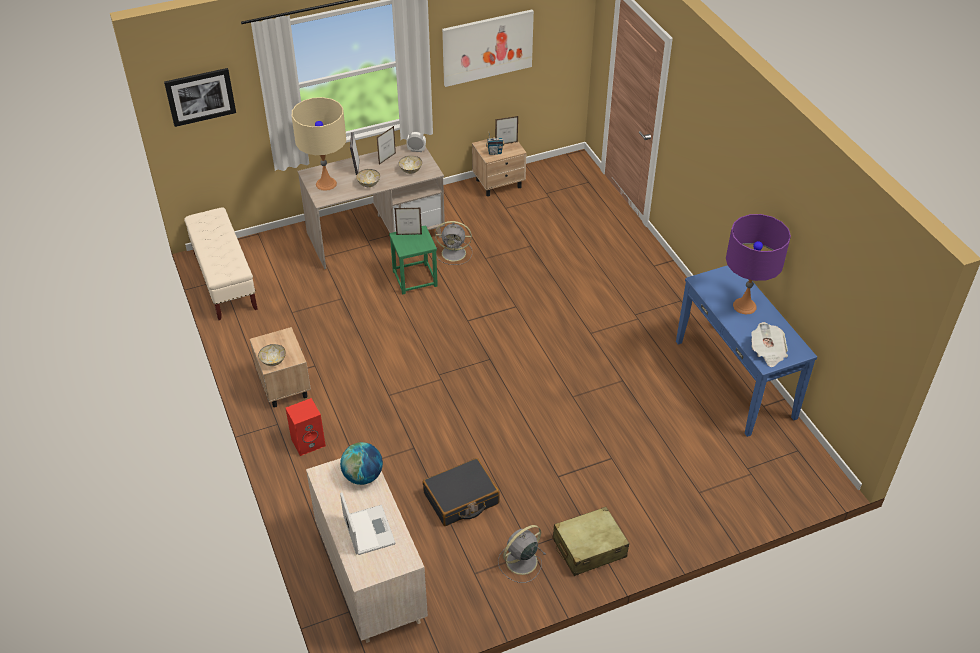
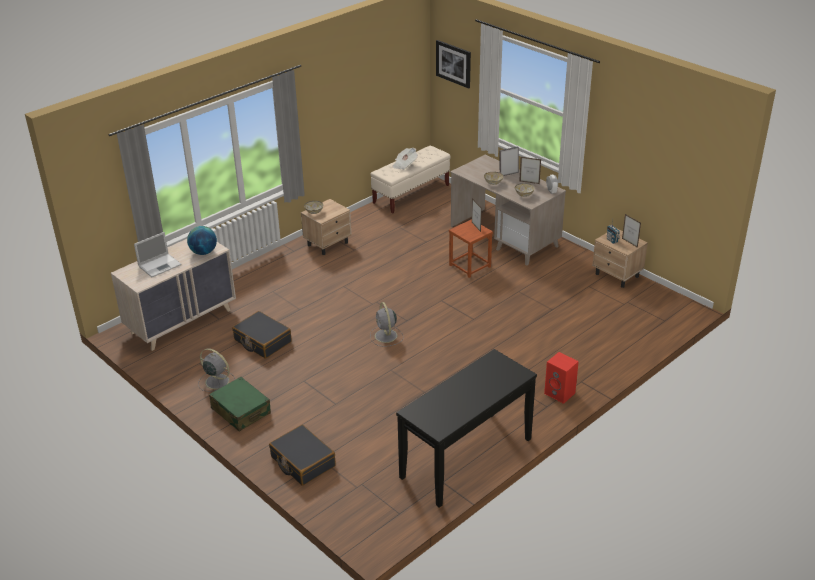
camera: 70 degrees right, 10 degrees down
red speaker [285,398,326,456] -> red speaker moved to [544,352,579,404]
beige table lamp [292,97,346,191] -> none
green stool [389,225,438,294] -> brown stool [449,219,493,278]
grey fan [435,221,472,265] -> grey fan moved to [370,302,404,347]
picture [442,9,534,87] -> none
beige suitcase [553,507,629,576] -> green suitcase [209,377,271,432]
blue console table [676,265,817,437] -> black console table [396,349,537,508]
purple table lamp [726,214,791,314] -> none
newspaper [751,322,788,367] -> newspaper moved to [392,148,418,170]
none -> black suitcase [269,425,336,486]

